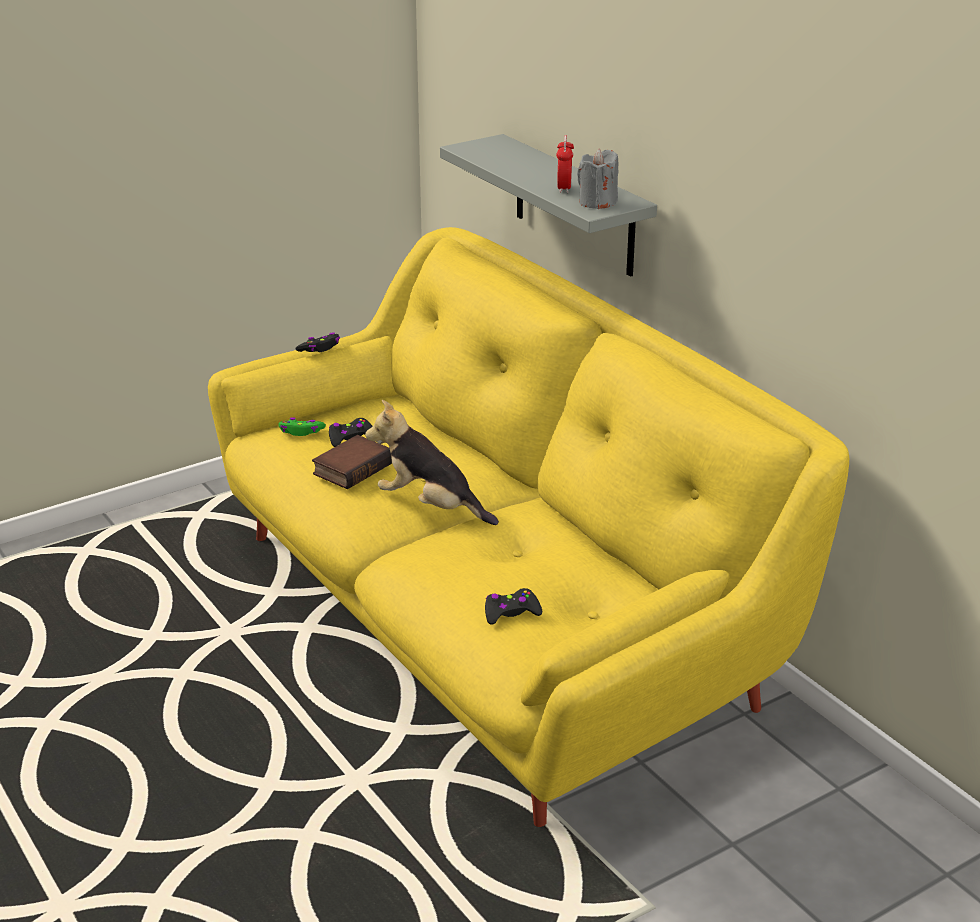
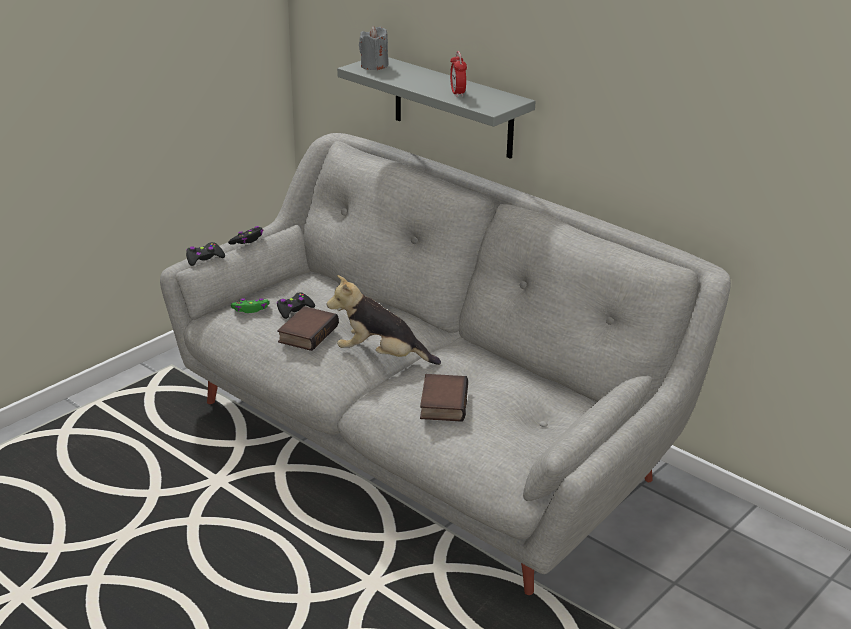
camera: 15 degrees left, 0 degrees up
yellow sofa [208,227,849,827] -> grey sofa [160,133,731,595]
black game controller [485,588,542,625] -> black game controller moved to [186,242,225,266]
grey candle [577,149,618,209] -> grey candle moved to [359,26,388,70]
none -> book [420,374,468,422]

